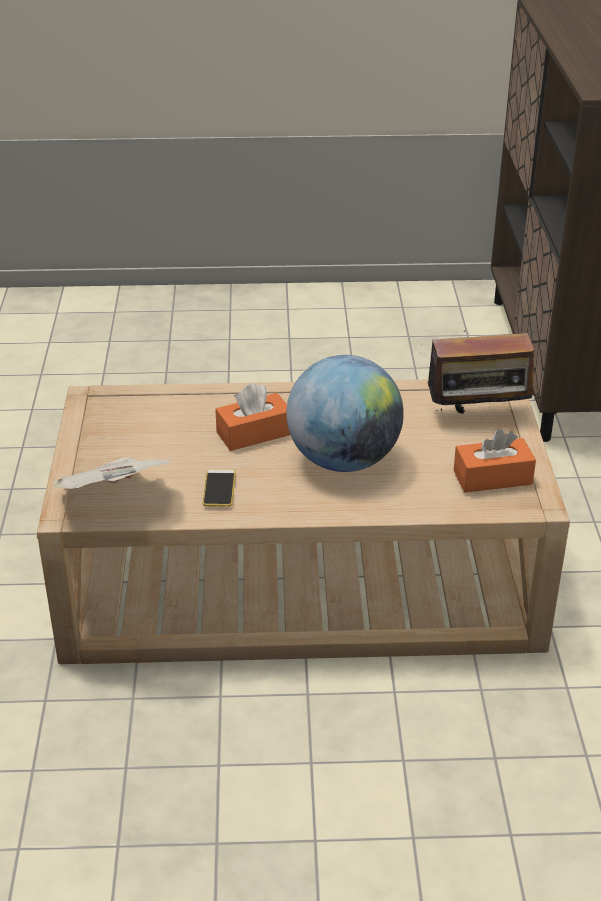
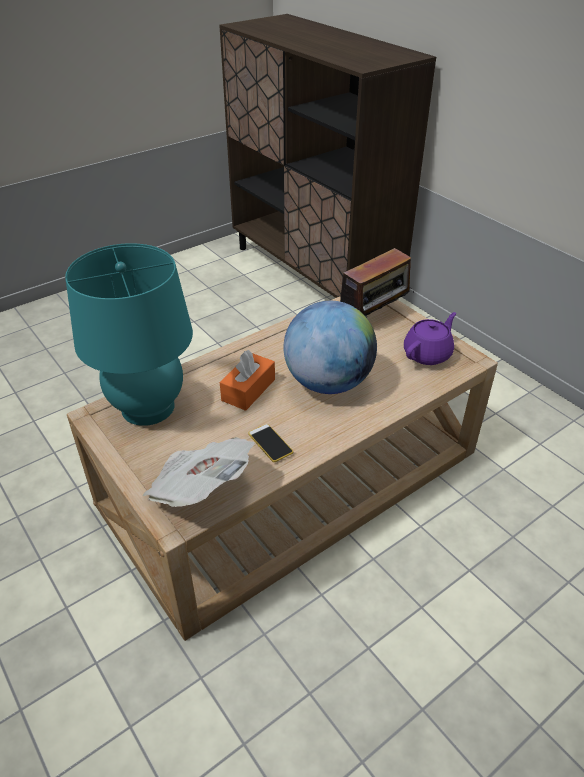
camera: 35 degrees left, 5 degrees up
orange tissue box [454,429,536,493] -> purple teapot [404,312,456,365]
none -> turquoise table lamp [65,243,193,426]

